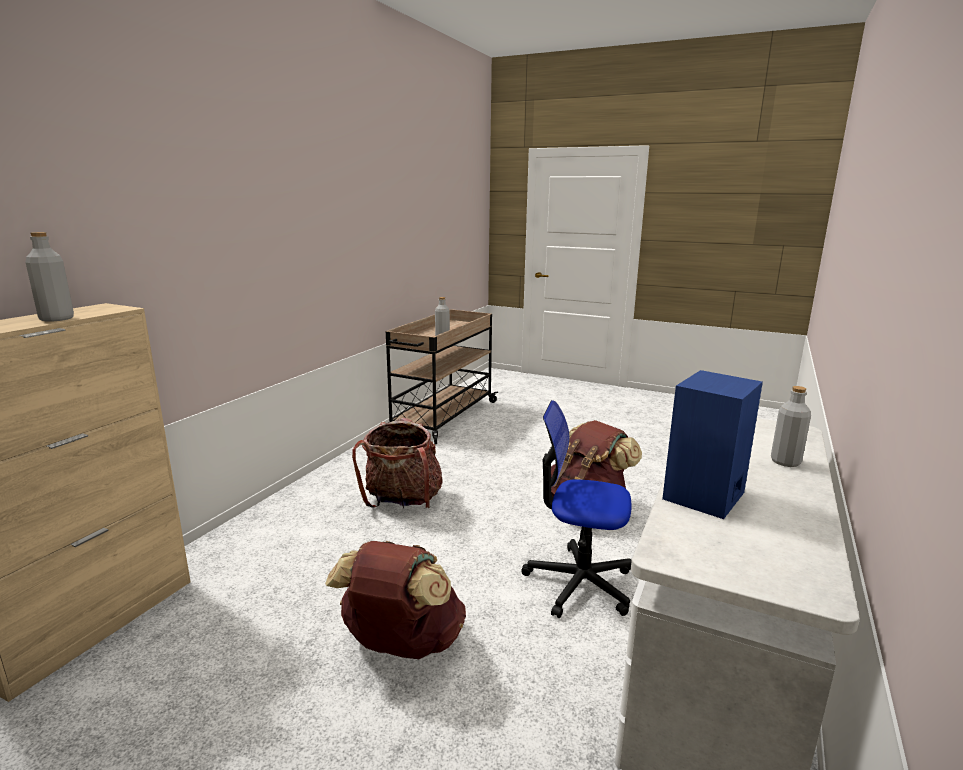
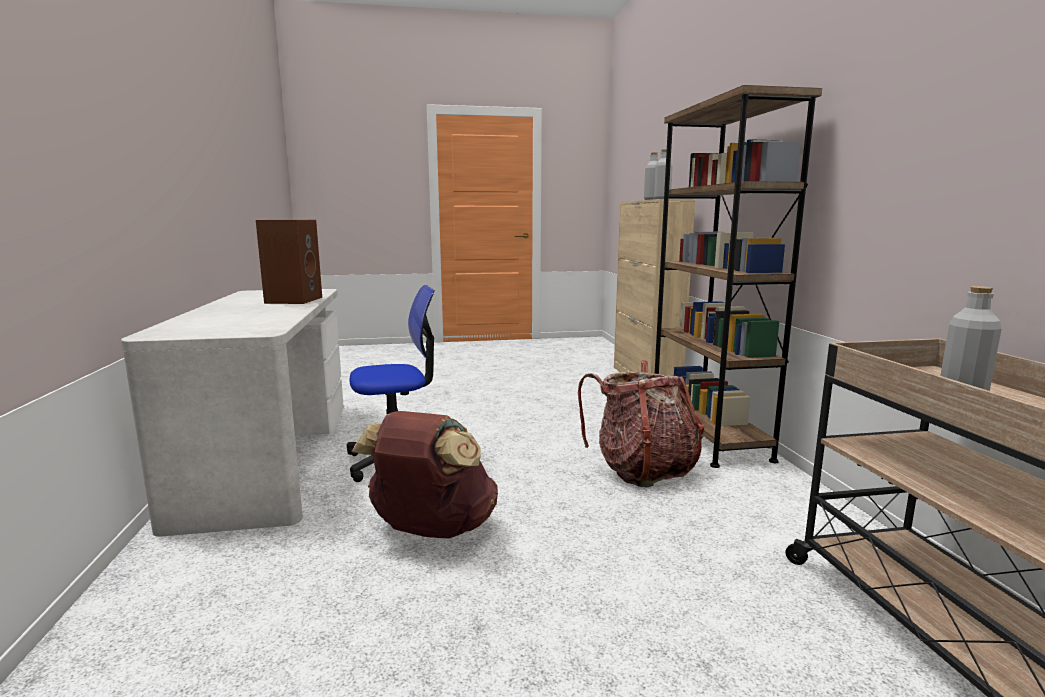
camera: 145 degrees right, 5 degrees down
brown backpack [325,541,466,659] -> none
blue speaker [662,370,763,519] -> brown speaker [256,220,322,304]
grey bottle [771,386,811,467] -> grey bottle moved to [654,149,673,199]
none -> brown bookcase [655,85,822,468]

